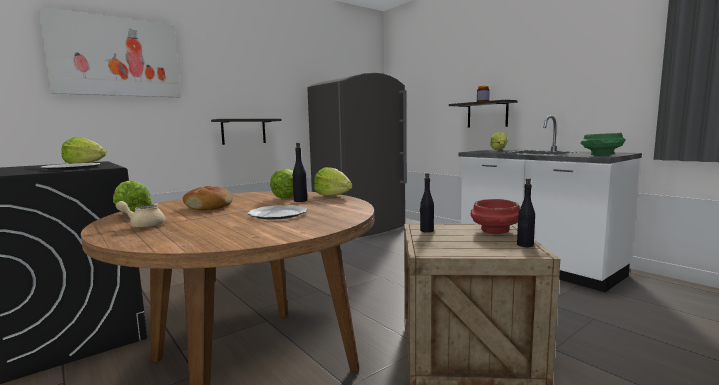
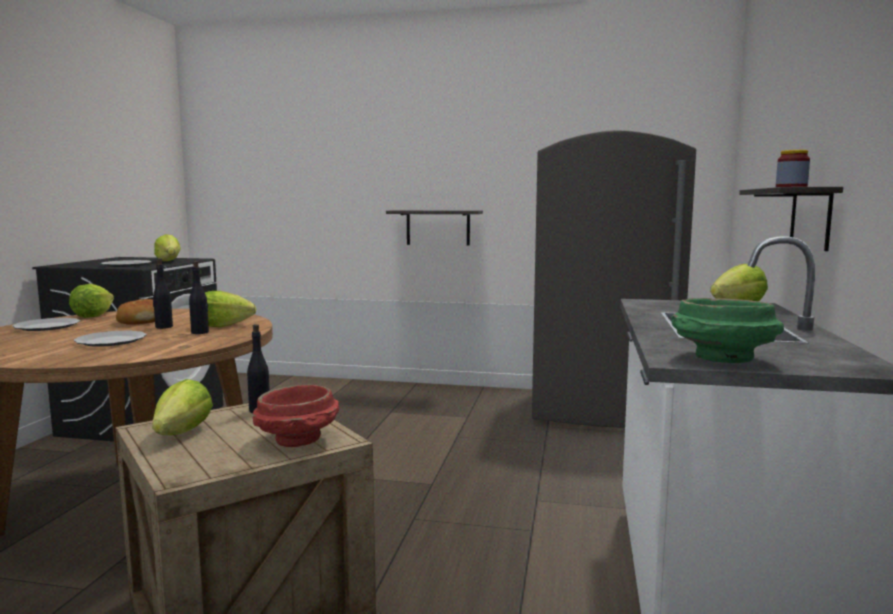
camera: 50 degrees right, 0 degrees up
picture [38,6,181,97] -> none
beige teapot [116,201,166,228] -> plate [12,318,80,331]
lettuce [314,167,352,197] -> lettuce moved to [152,379,213,436]
black bottle [517,178,535,247] -> black bottle moved to [153,258,173,329]

